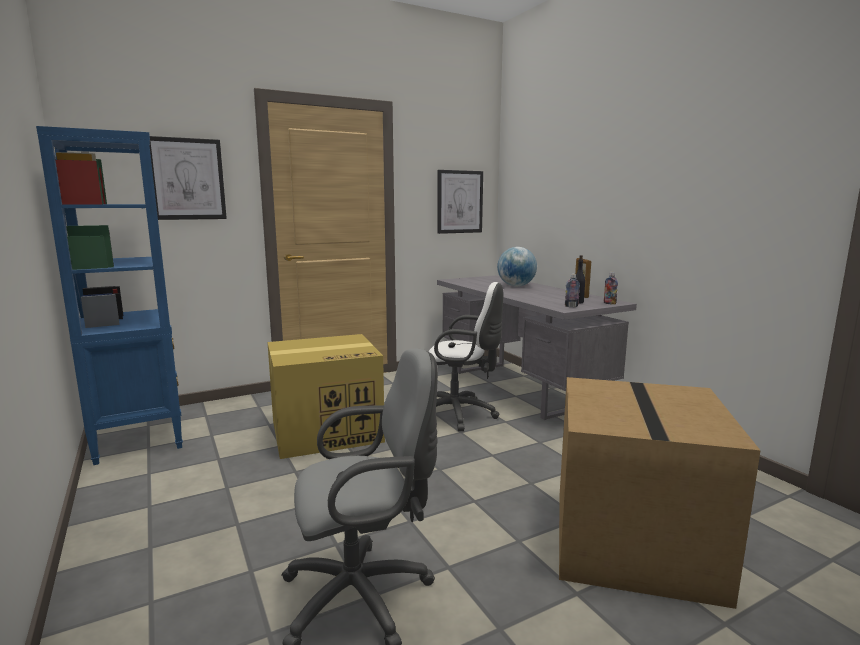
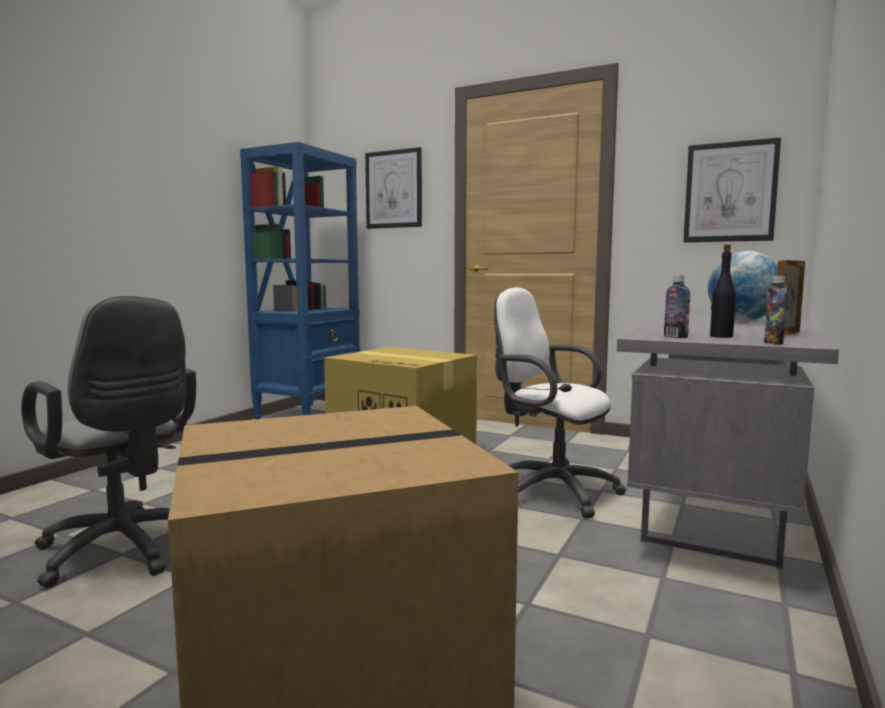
camera: 55 degrees right, 5 degrees down
white office chair [428,282,503,431] -> white office chair turned 150 degrees clockwise [494,287,626,518]

